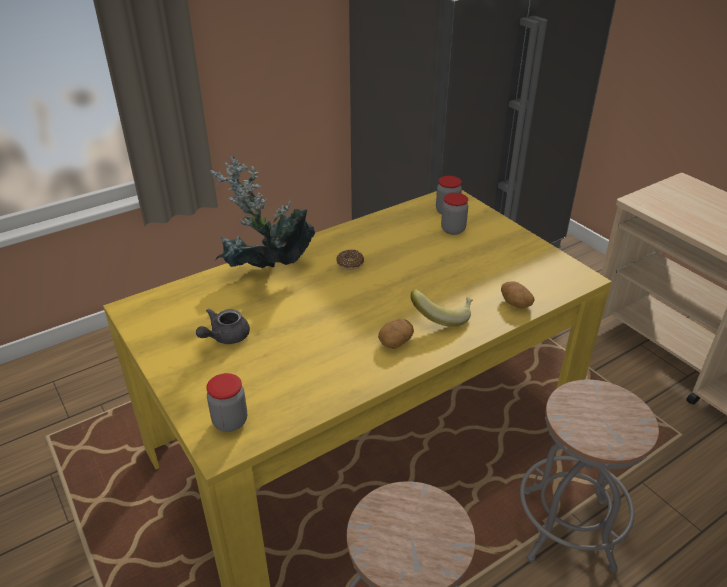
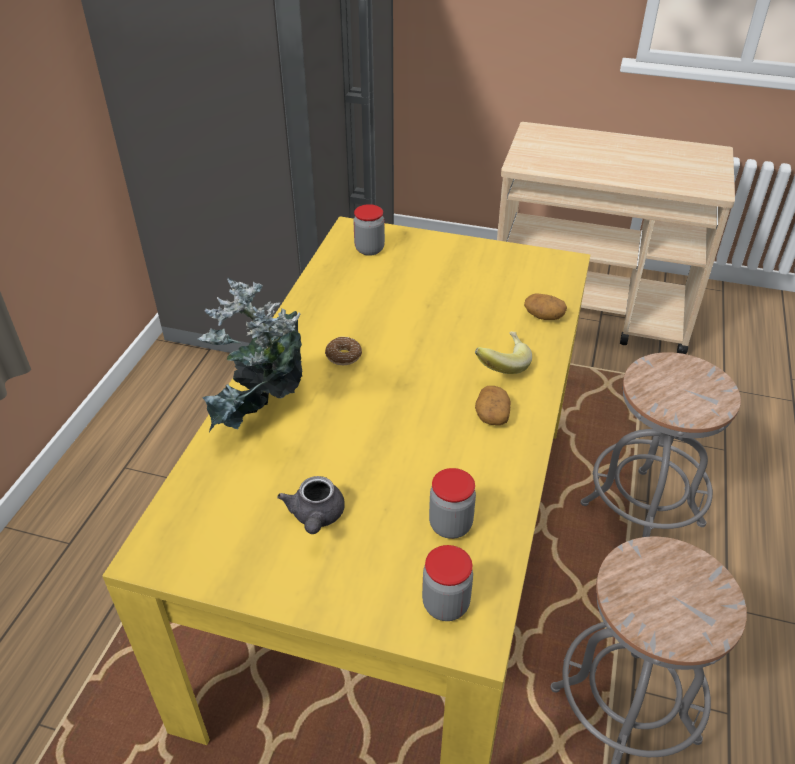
camera: 40 degrees left, 5 degrees up
jar [441,193,468,235] -> jar moved to [429,468,476,539]

